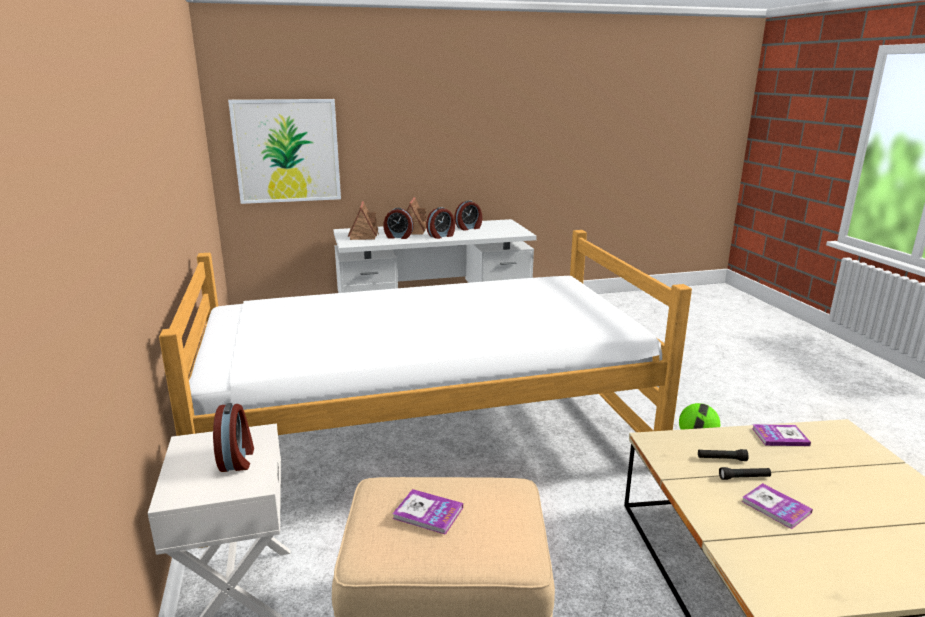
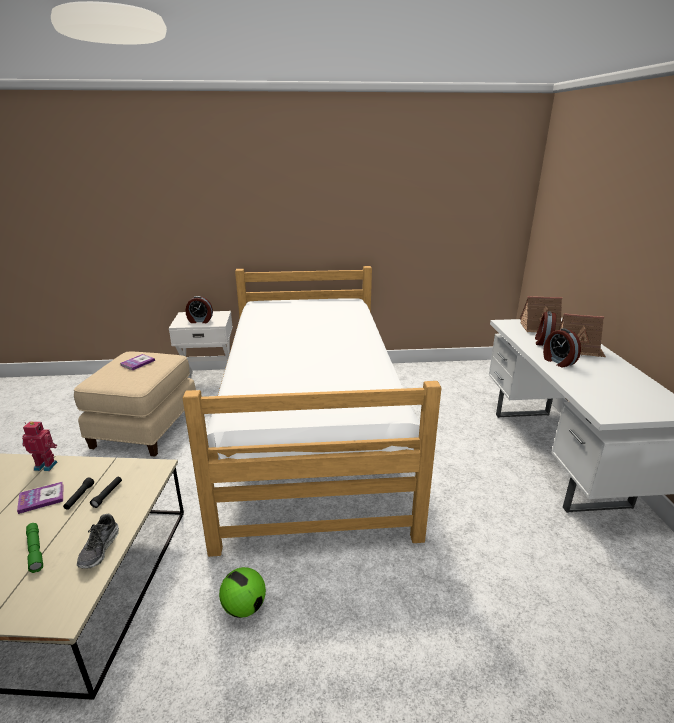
camera: 100 degrees right, 5 degrees up
picture [228,99,341,204] -> none
alarm clock [455,200,482,231] -> none
book [752,424,811,446] -> shoe [77,514,119,569]
none -> toy robot [22,422,57,471]
none -> green flashlight [26,523,43,573]

